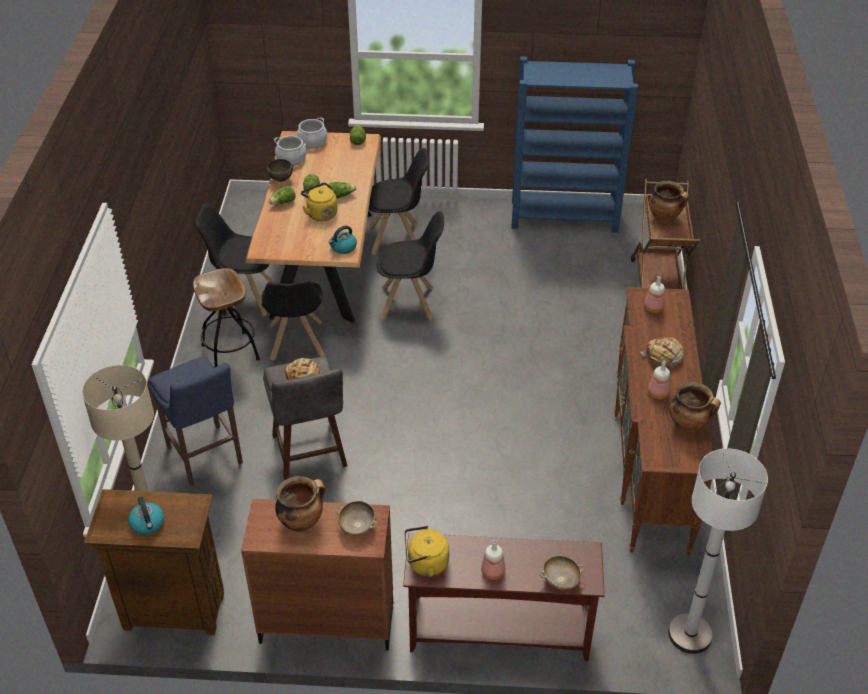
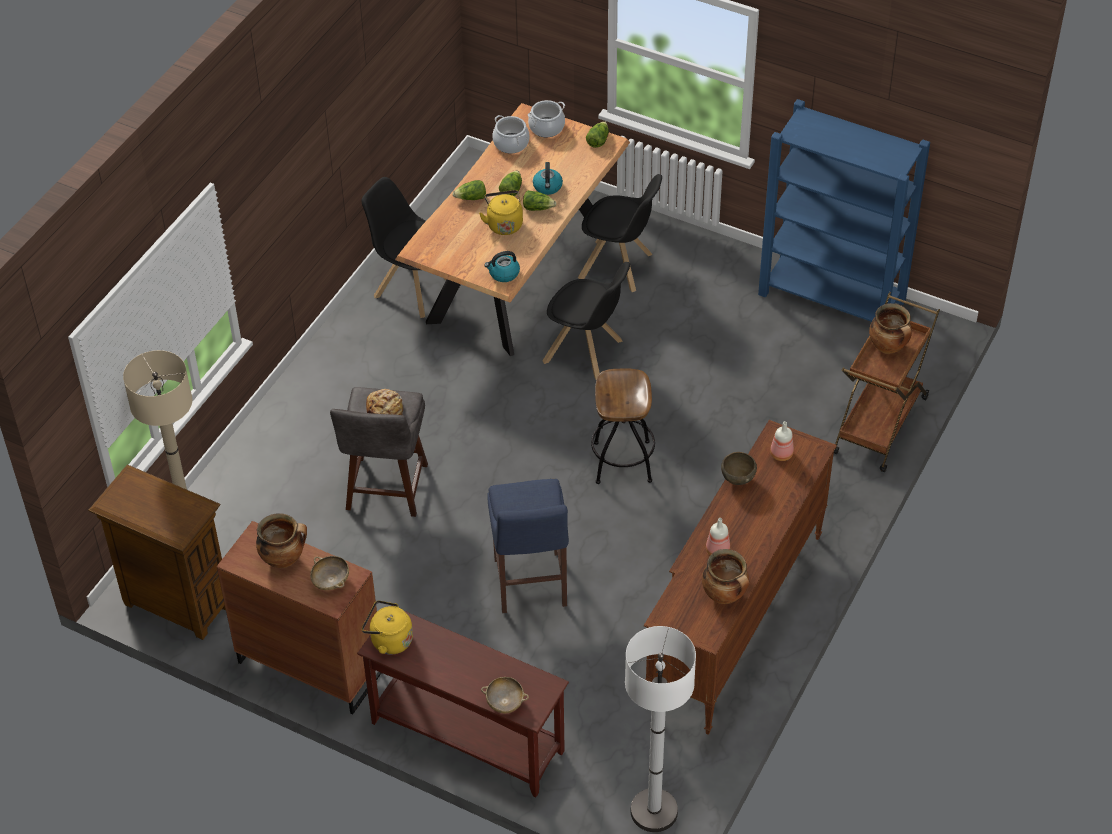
camera: 25 degrees right, 5 degrees up
kettle [128,497,164,535] -> kettle moved to [533,162,563,195]
blue stool [149,356,243,486] -> blue stool moved to [487,479,569,613]
brown stool [193,268,260,367] -> brown stool moved to [591,368,655,484]
black chair [262,280,325,361] -> none
brown bowl [267,159,293,182] -> brown bowl moved to [721,452,757,485]
bottle [481,540,505,580] -> none
bread [640,337,684,367] -> none

